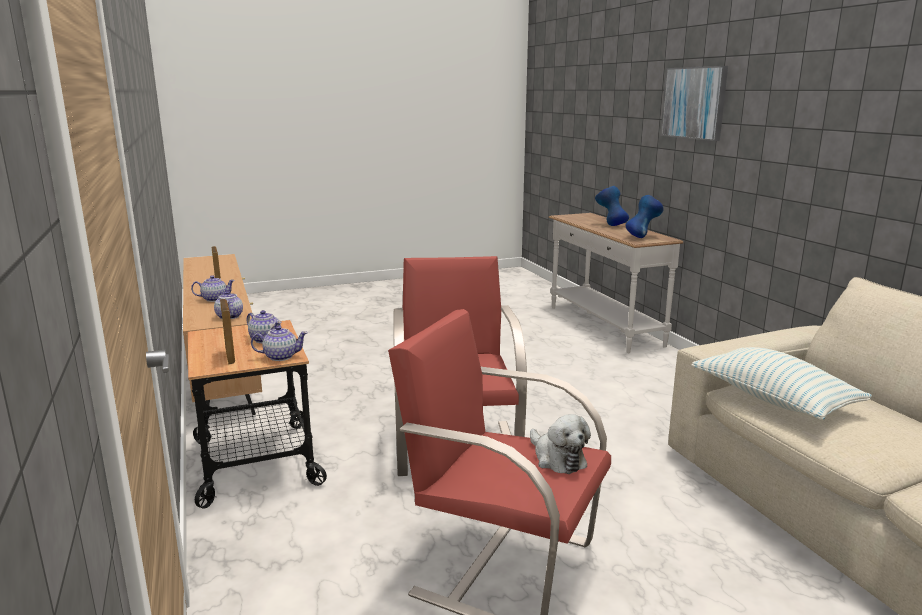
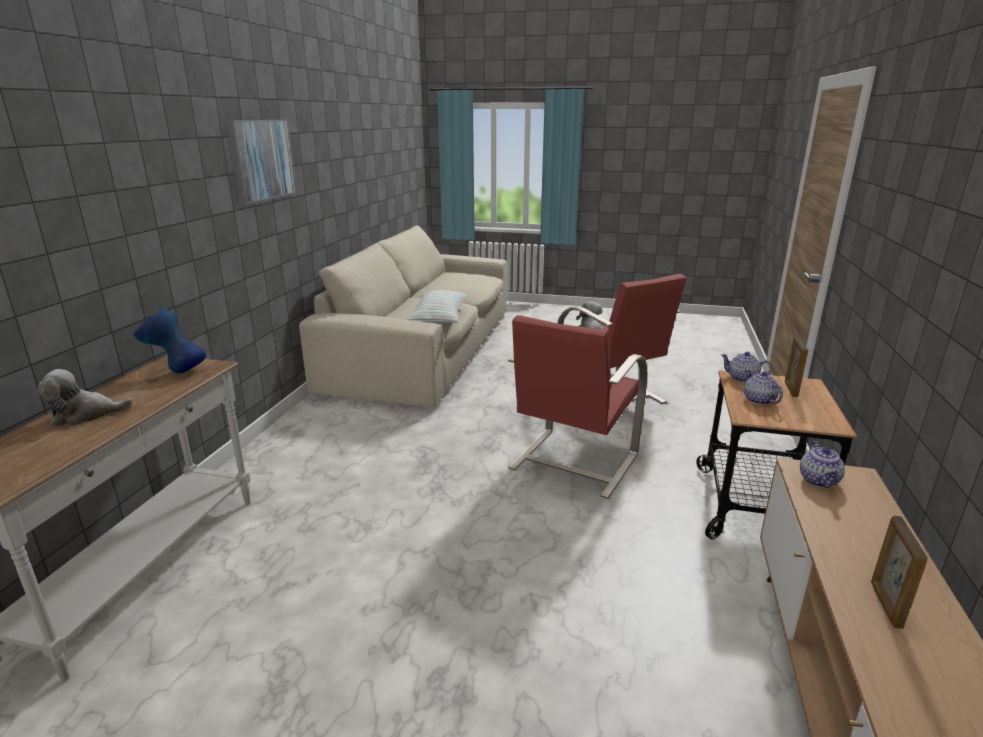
camera: 145 degrees left, 5 degrees up
teapot [191,275,235,302] -> none
blue vase [595,186,629,226] -> plush toy [37,369,133,426]
picture [660,66,728,141] -> picture moved to [227,120,297,205]

